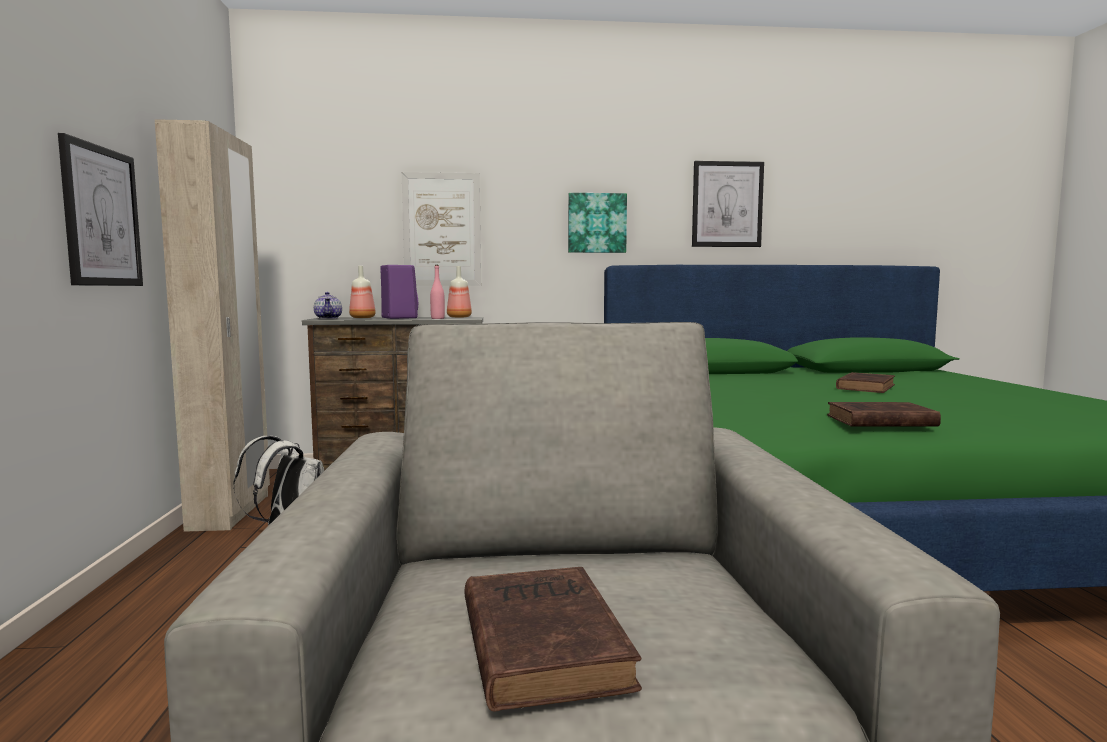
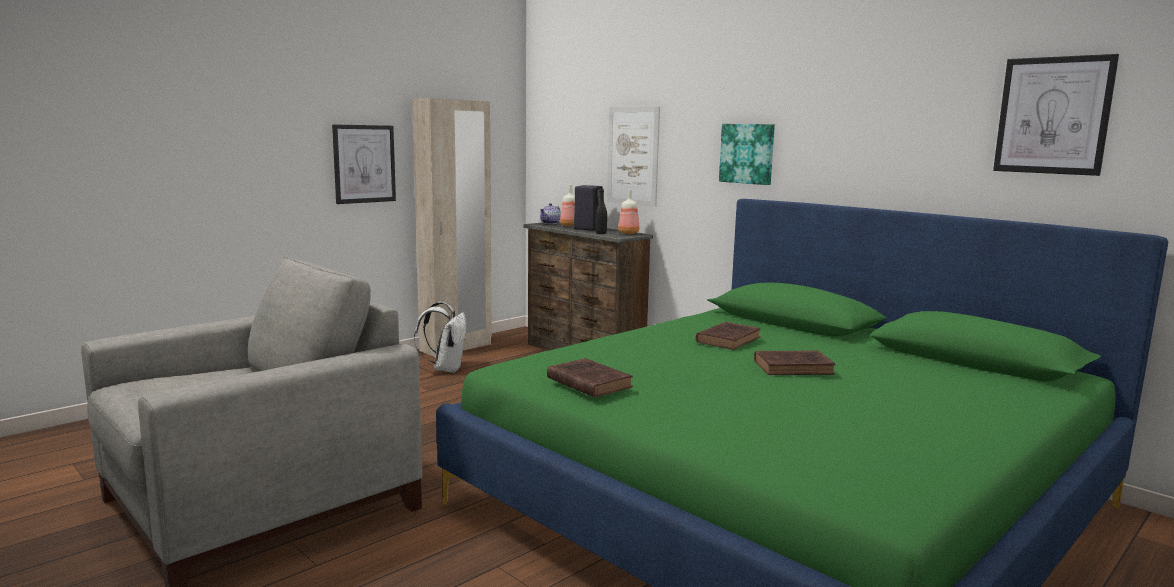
camera: 50 degrees right, 5 degrees up
purple speaker [380,265,418,319] -> black speaker [574,185,603,231]
pink bottle [430,265,445,319] -> black bottle [595,189,607,234]
brown book [465,567,642,712] -> brown book moved to [696,322,761,350]
picture [692,161,764,247] -> picture moved to [993,54,1119,176]

